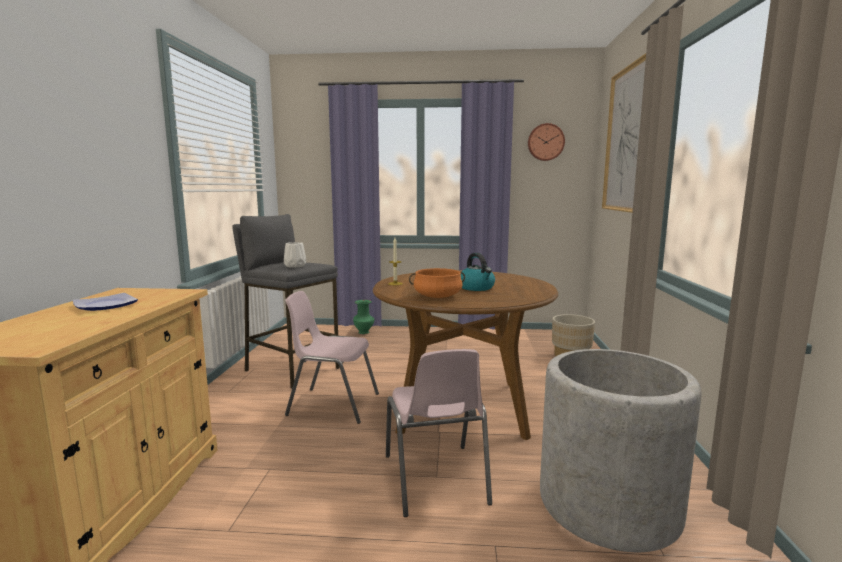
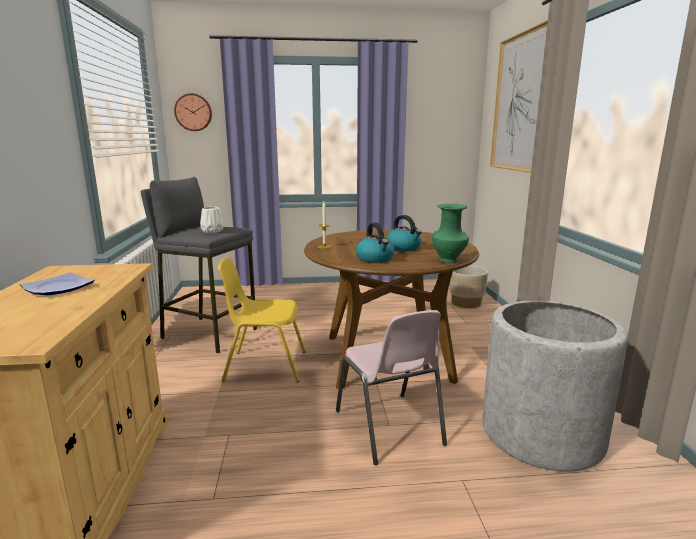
camera: 10 degrees left, 5 degrees up
pink chair [285,291,379,424] -> yellow chair [217,257,306,383]
green vase [353,300,374,334] -> green vase moved to [432,204,469,263]
orange cooking pot [409,268,465,298] -> kettle [356,222,394,263]
wall clock [528,123,565,161] -> wall clock moved to [174,93,212,131]

